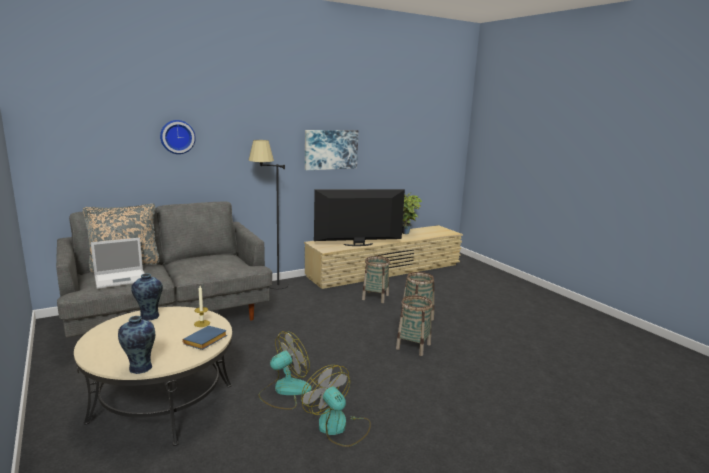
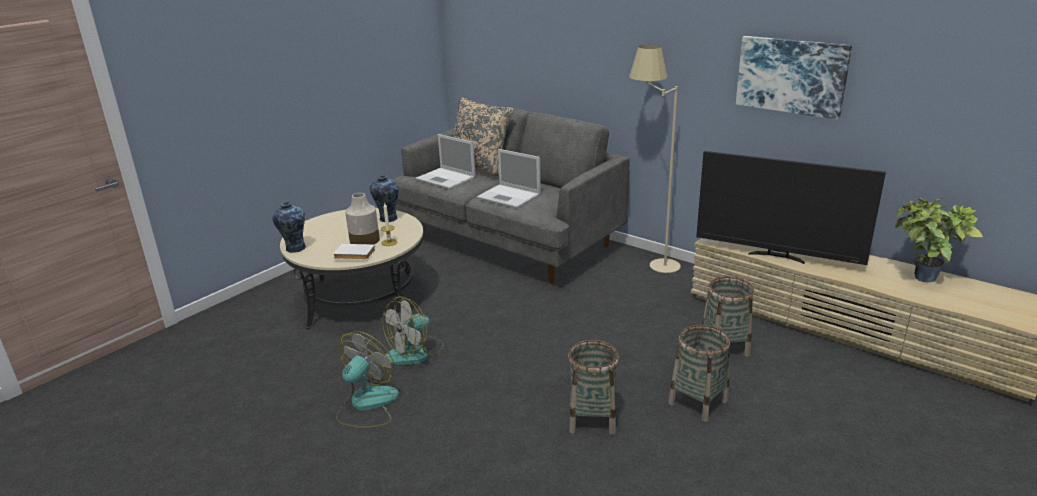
camera: 70 degrees right, 10 degrees up
wall clock [160,120,196,154] -> none
blue book [182,326,227,350] -> white book [333,244,375,260]
black floor lamp [249,140,289,289] -> beige floor lamp [629,45,681,273]
fan [258,331,312,410] -> fan turned 105 degrees clockwise [382,296,444,365]
television [314,189,405,246] -> television turned 150 degrees clockwise [696,151,886,265]
none -> beige vase [345,193,380,245]
none -> laptop [476,149,541,209]

